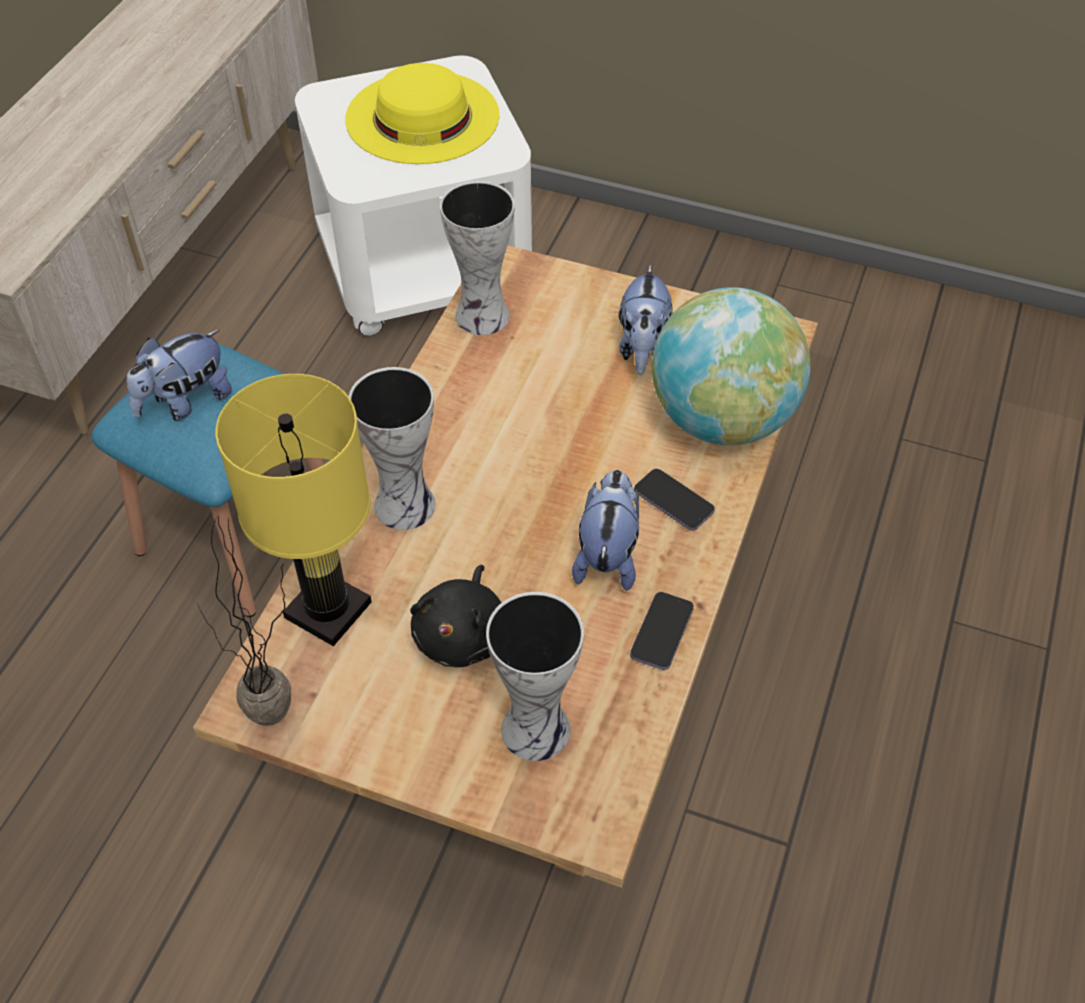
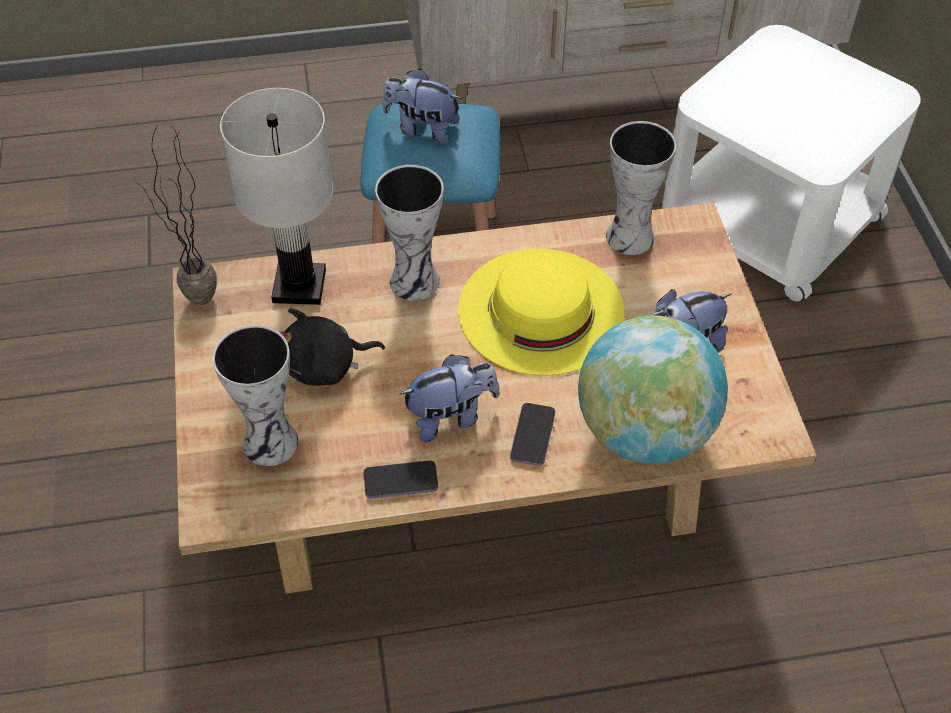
camera: 60 degrees right, 0 degrees up
yellow table lamp [215,374,372,646] -> white table lamp [220,88,334,305]
yellow hat [345,63,500,164] -> yellow hat moved to [458,248,625,376]

